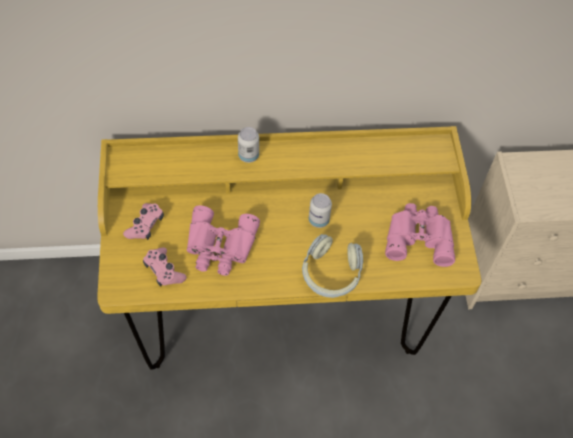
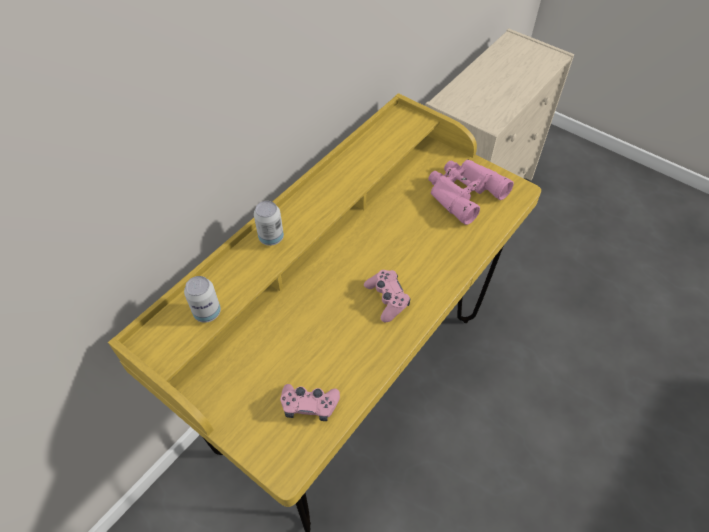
camera: 45 degrees left, 5 degrees down
pink game controller [123,203,164,240] -> pink game controller moved to [364,270,410,322]
pink binoculars [187,205,260,276] -> none
headphones [302,234,363,298] -> none
can [309,193,332,228] -> can moved to [184,276,221,323]

